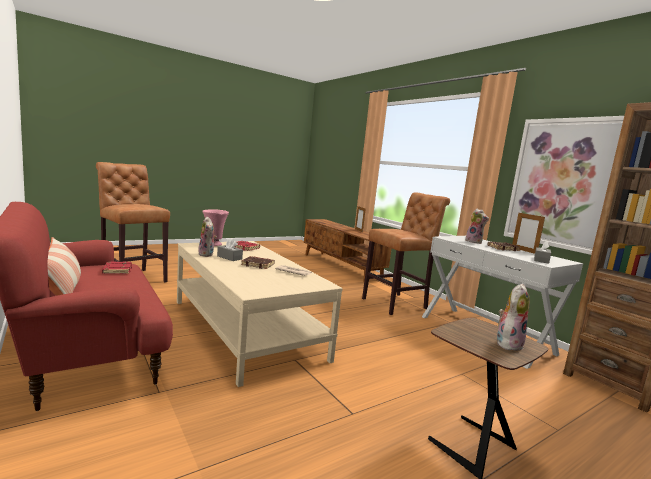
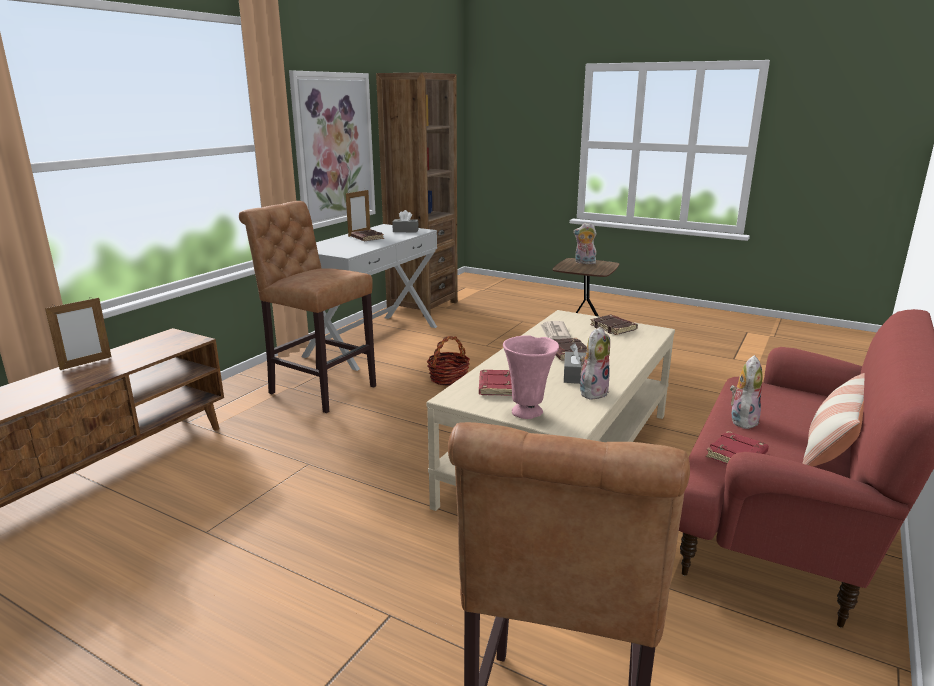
camera: 115 degrees left, 10 degrees up
plush toy [465,209,489,244] -> plush toy moved to [730,355,763,429]
none -> basket [427,336,470,386]
none -> brown book [590,315,638,335]

